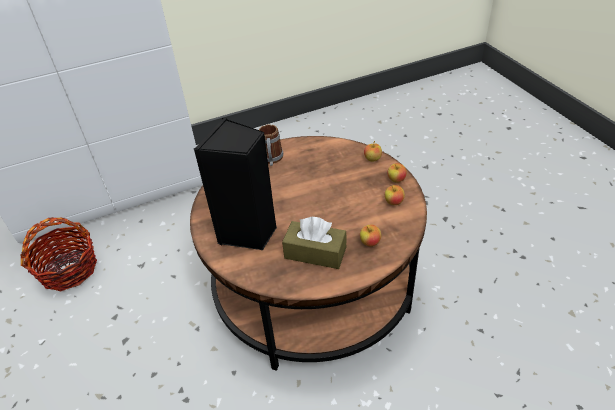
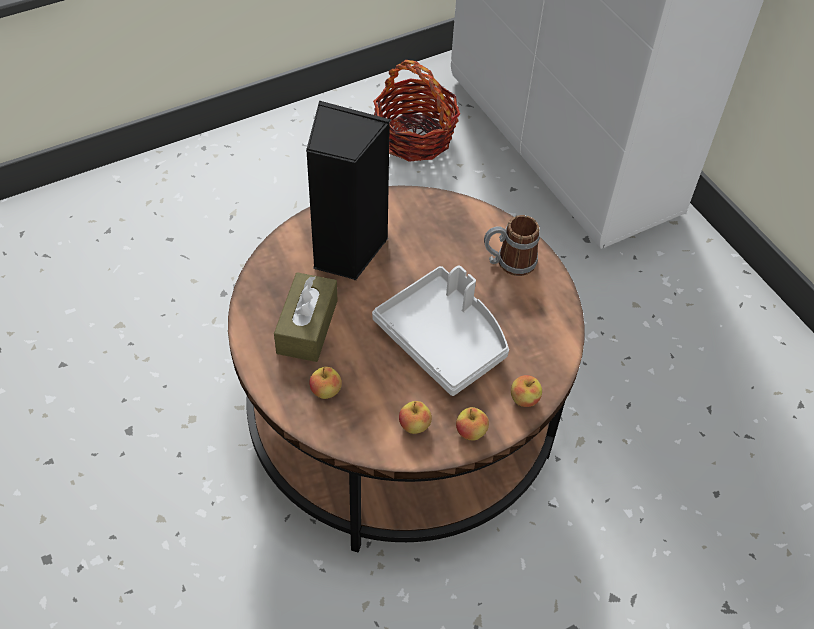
camera: 80 degrees right, 10 degrees up
none -> grey tray [372,265,509,396]

